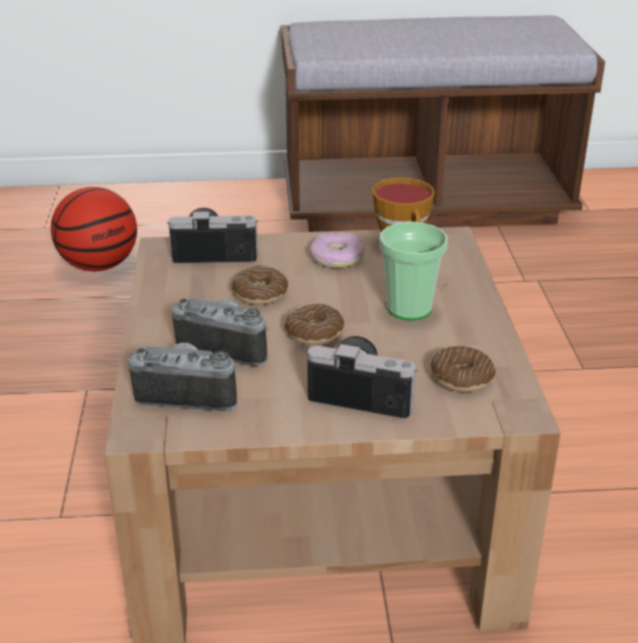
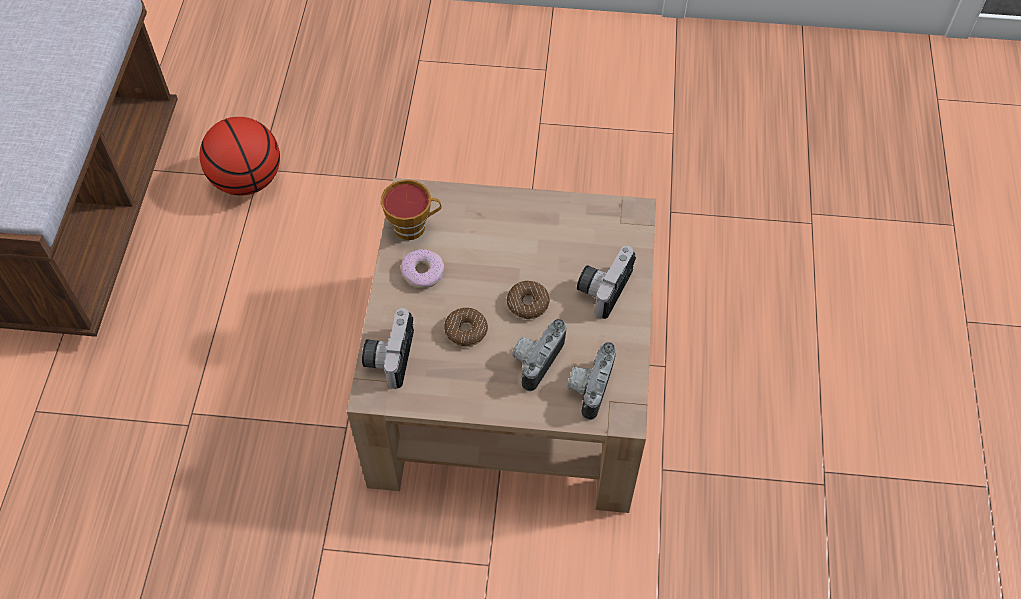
camera: 80 degrees left, 25 degrees up
basketball [51,187,137,271] -> basketball moved to [200,117,280,196]
cup [379,222,448,321] -> none
donut [431,346,495,392] -> none

